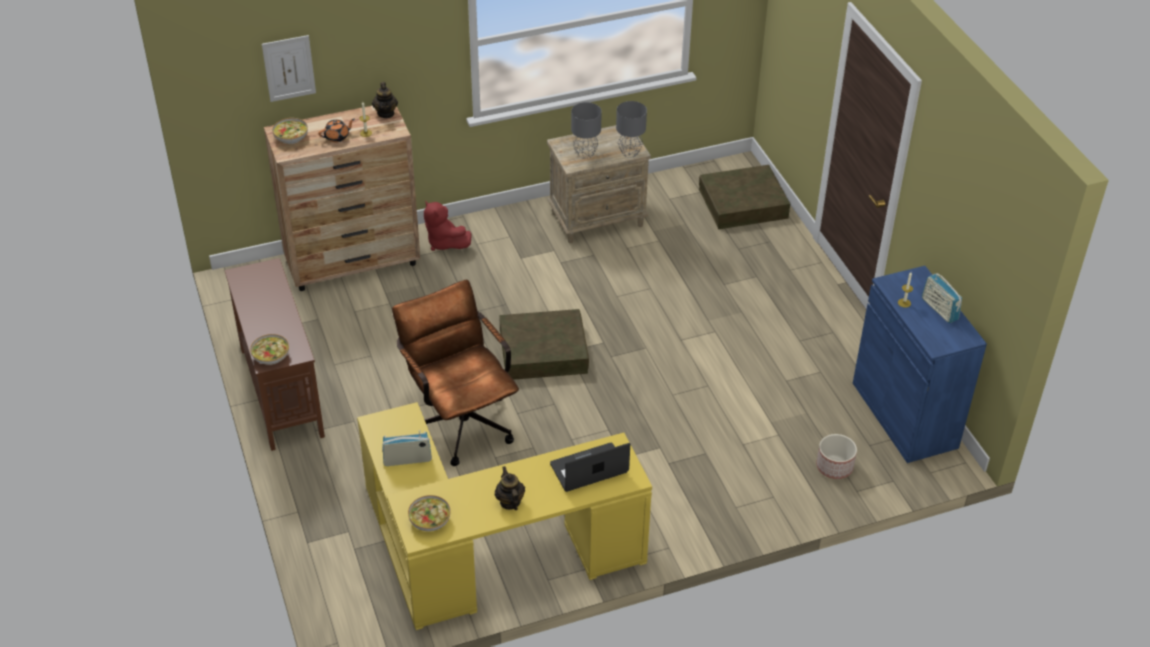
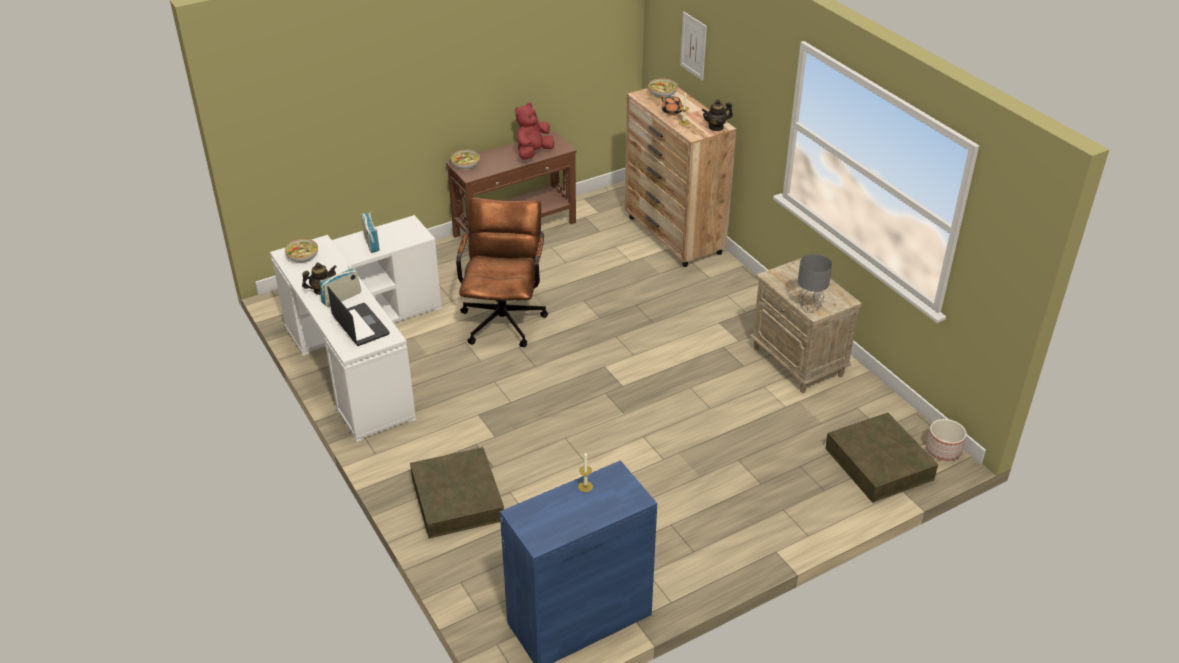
camera: 80 degrees right, 5 degrees down
yellow desk [357,402,652,630] -> white desk [270,215,442,442]
brown office chair [392,280,519,466] -> brown office chair turned 45 degrees counterclockwise [456,198,548,347]
red plush toy [424,201,472,251] -> red plush toy moved to [515,103,554,160]
brown storage box [499,309,589,380] -> brown storage box moved to [410,447,504,538]
grey table lamp [571,102,602,159] -> none
planter [816,434,857,479] -> planter moved to [926,419,967,461]
radio [922,273,962,323] -> radio moved to [320,267,361,307]

